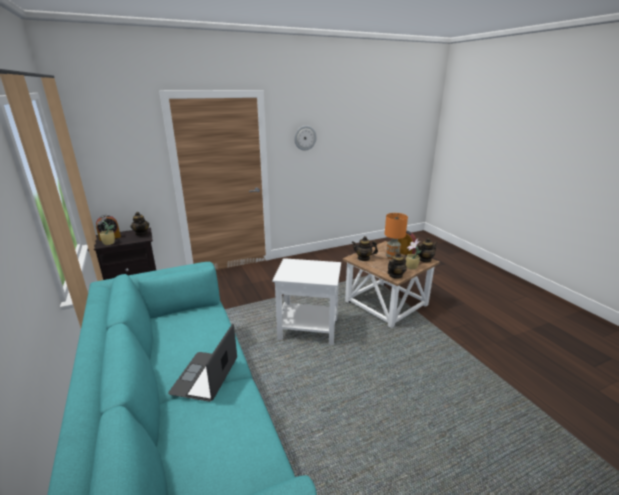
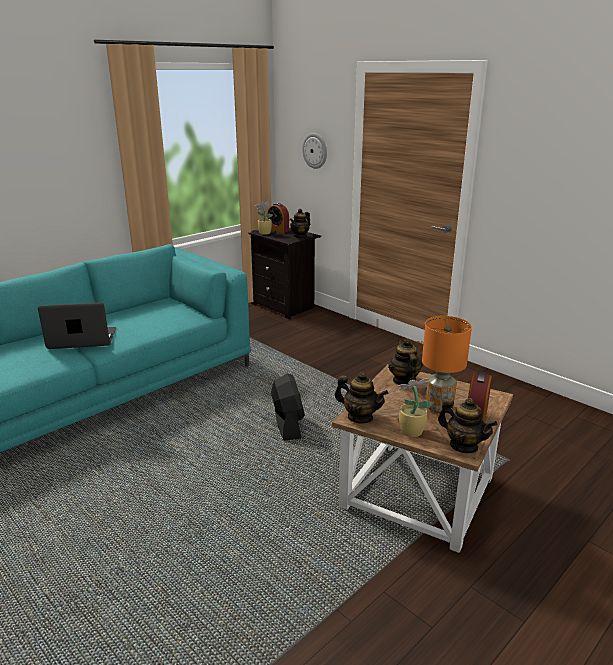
camera: 70 degrees right, 0 degrees up
white side table [272,258,341,345] -> black fan [271,373,305,441]
wall clock [294,125,317,151] -> wall clock moved to [302,133,327,169]

